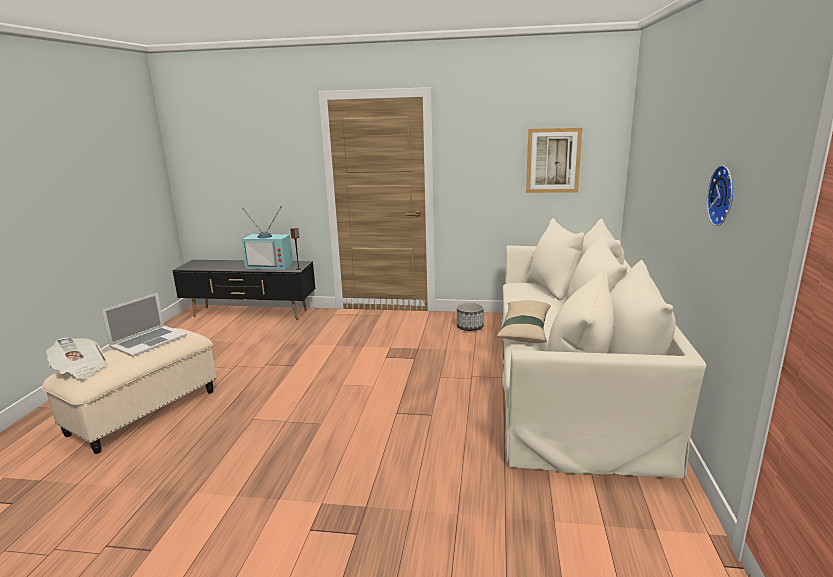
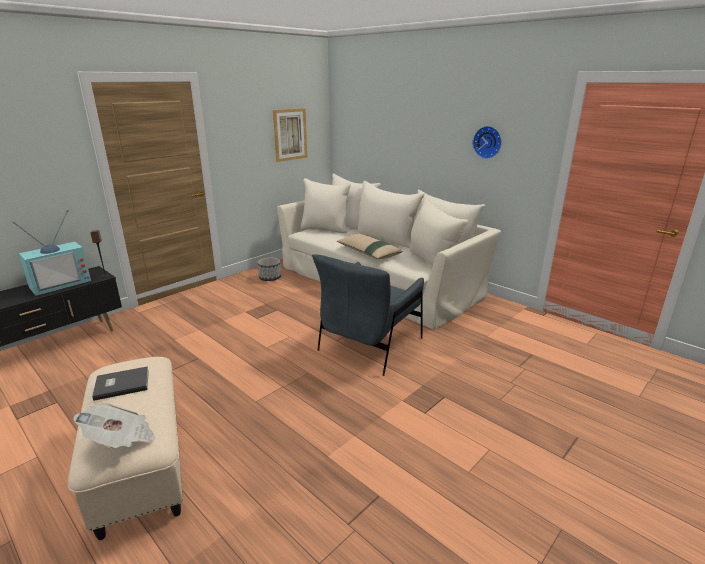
camera: 55 degrees left, 5 degrees up
laptop [101,293,187,357] -> grey book [92,366,149,401]
none -> grey armchair [312,254,424,376]

